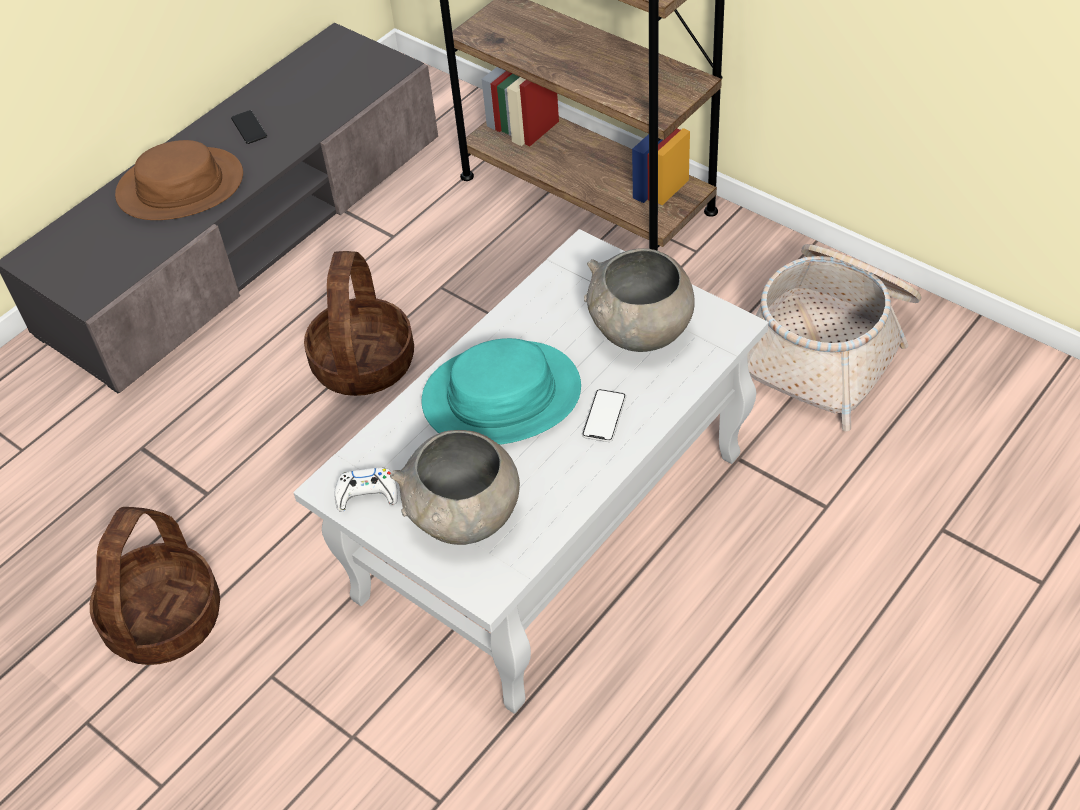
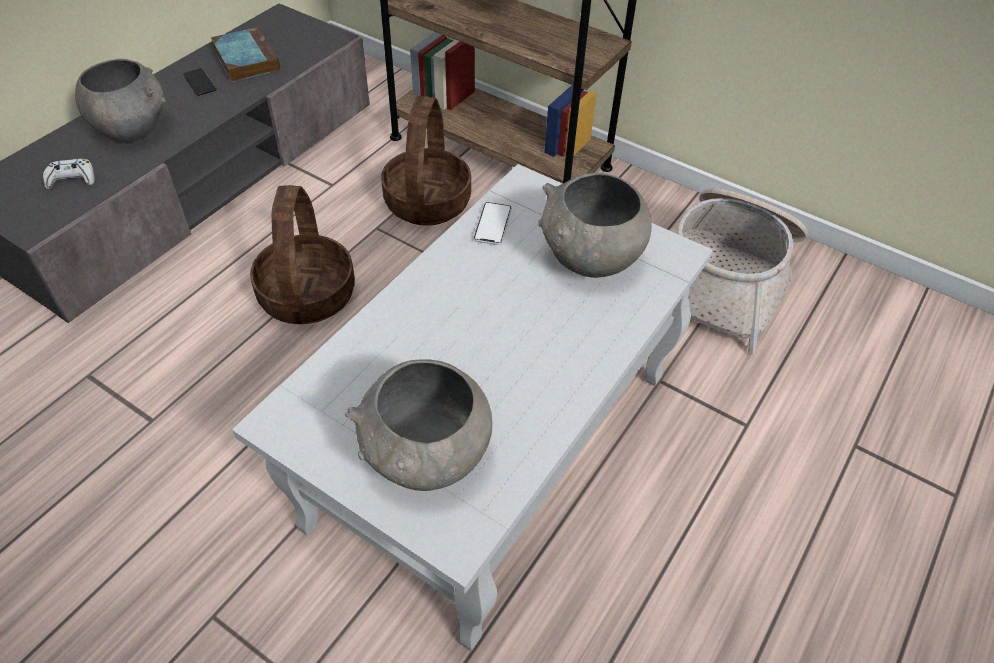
camera: 10 degrees left, 0 degrees up
basket [90,507,220,665] -> basket moved to [381,96,471,226]
brown hat [115,140,243,220] -> grey bowl [75,59,166,143]
white game controller [335,467,398,512] -> white game controller moved to [43,159,95,189]
turquoise hat [422,338,581,445] -> none
phone [582,389,626,442] -> phone moved to [473,202,512,245]
none -> book [211,27,280,82]

